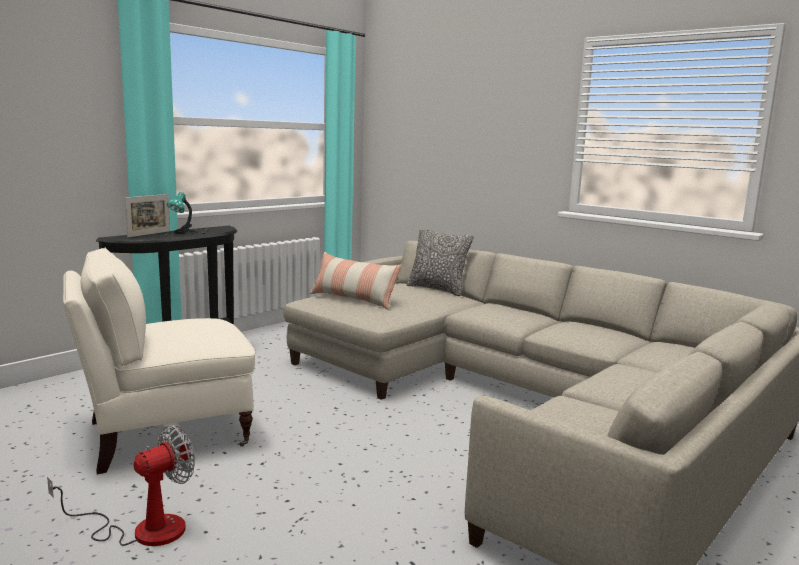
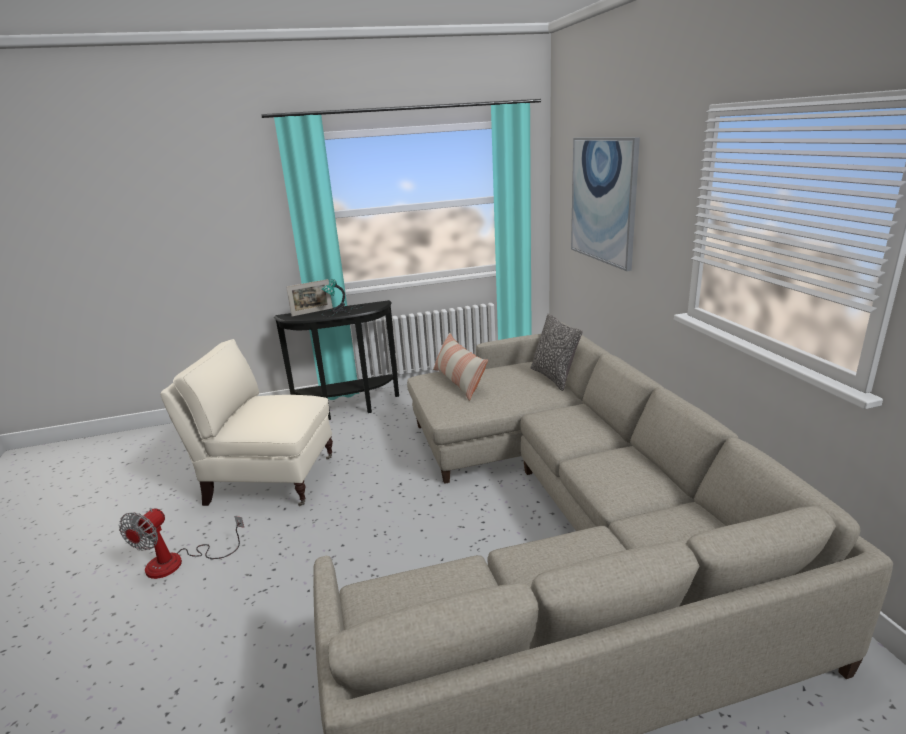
camera: 35 degrees right, 10 degrees up
fan [47,425,195,546] -> fan turned 120 degrees clockwise [119,508,244,579]
none -> picture [571,138,640,271]

